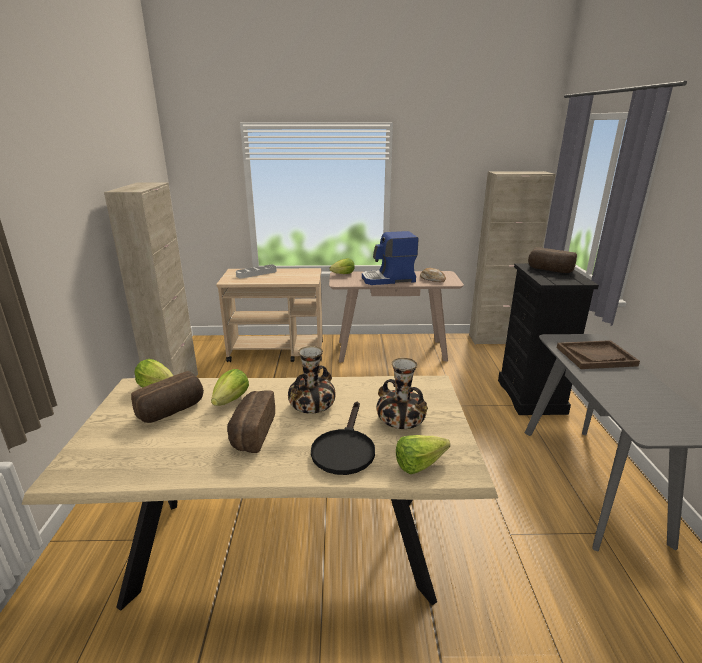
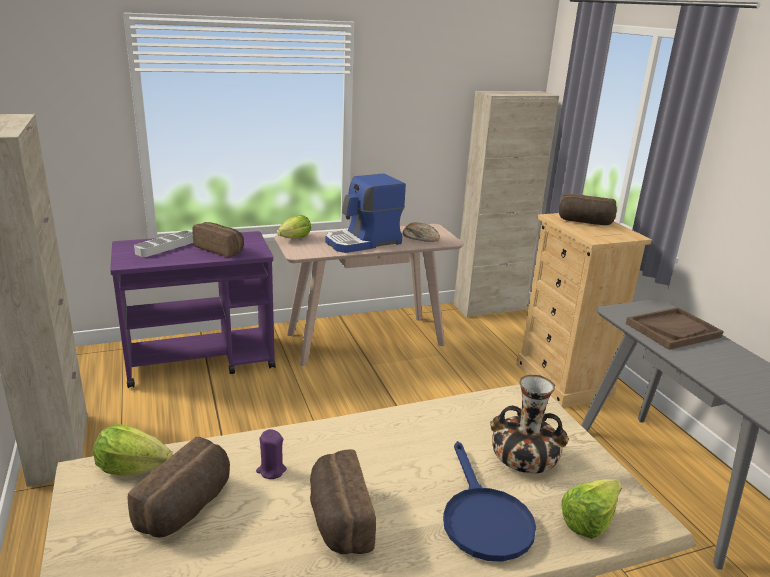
camera: 20 degrees left, 0 degrees up
lettuce [211,369,249,406] -> purple candle [256,429,287,479]
beige cart [216,268,323,362] -> purple cart [110,231,276,388]
vase [288,346,336,413] -> none
black frying pan [311,401,375,475] -> blue frying pan [443,441,536,561]
black dresser [498,263,599,415] -> beige dresser [517,213,652,408]
none -> bread [192,222,244,257]

